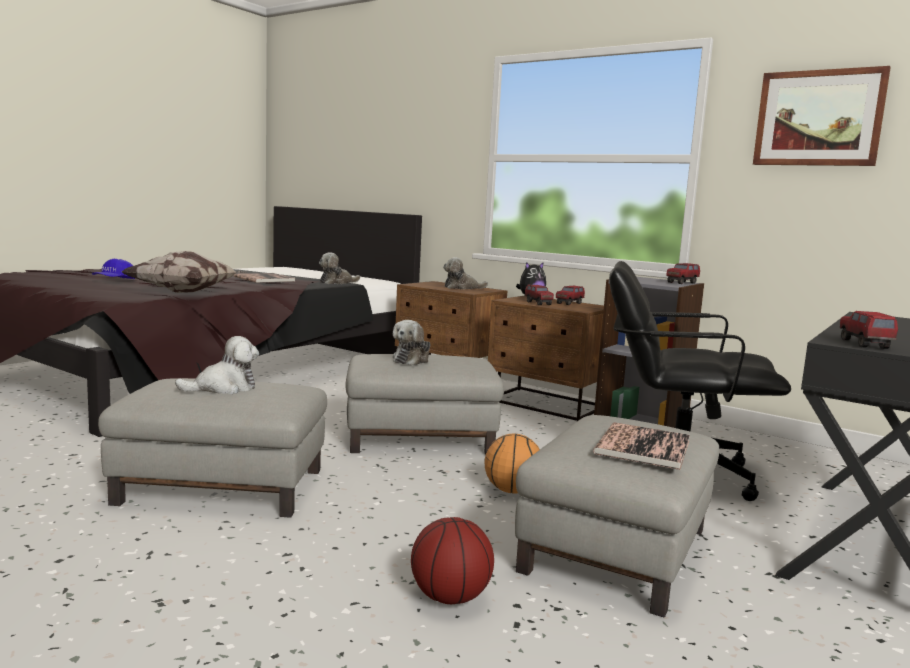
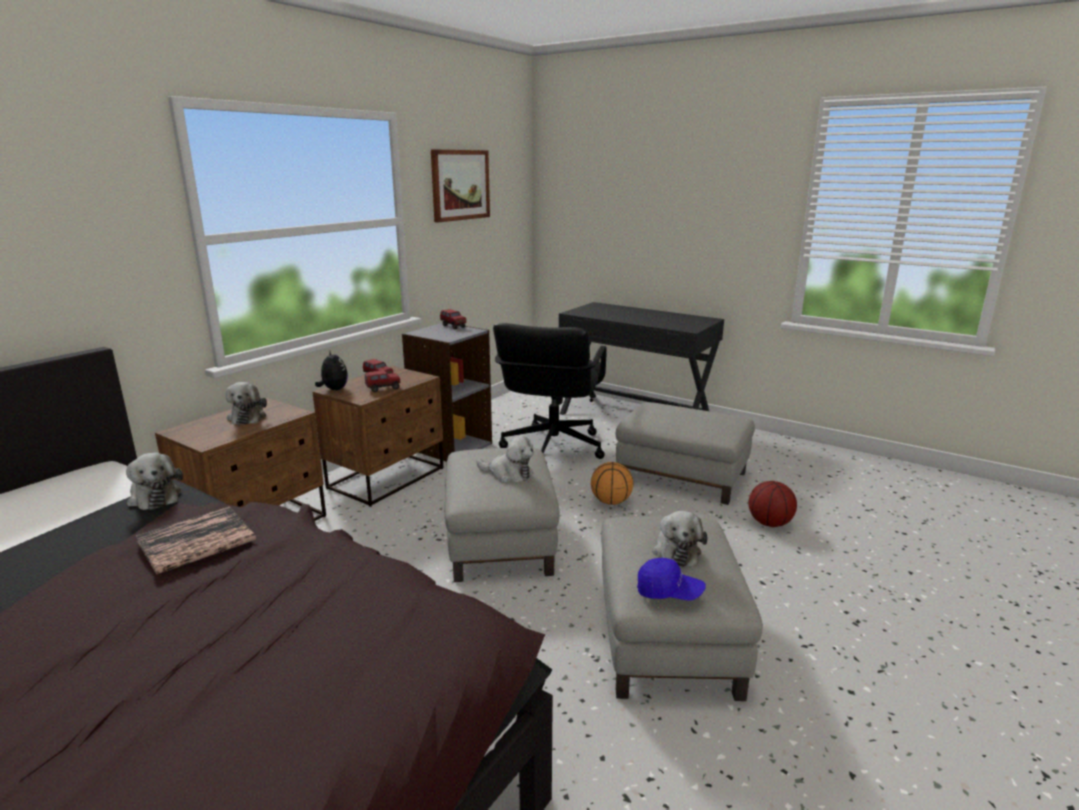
camera: 90 degrees left, 10 degrees up
blue cap [92,259,135,279] -> blue cap moved to [637,558,706,601]
pillow [122,251,247,293] -> none
plush toy [175,336,259,394] -> plush toy turned 150 degrees counterclockwise [653,511,707,567]
book [593,423,690,470] -> none
toy truck [840,311,898,349] -> none

